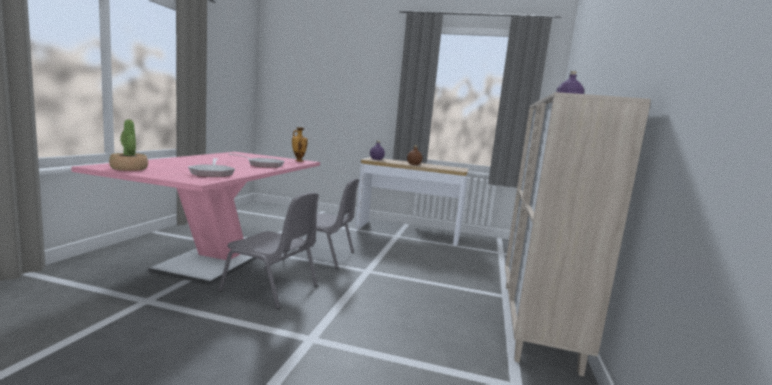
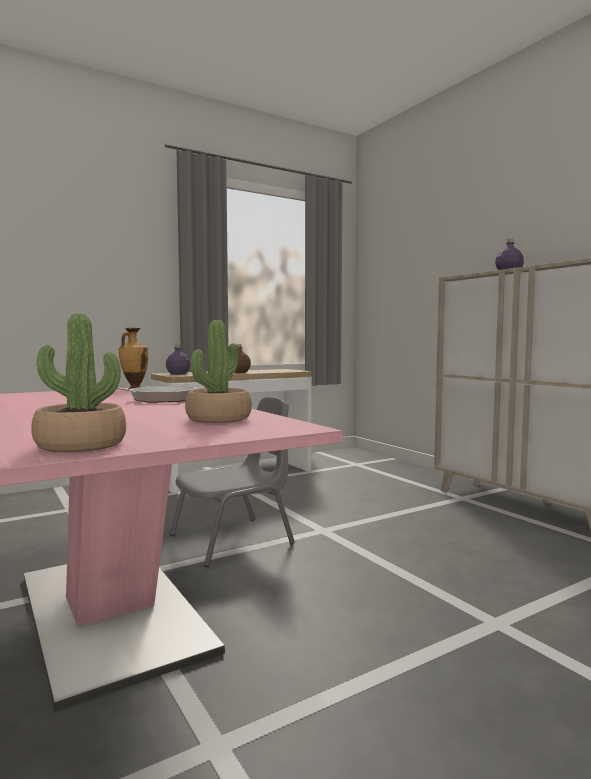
camera: 45 degrees left, 5 degrees down
frying pan [188,158,235,177] -> potted plant [185,320,252,423]
grey chair [218,192,319,309] -> none

